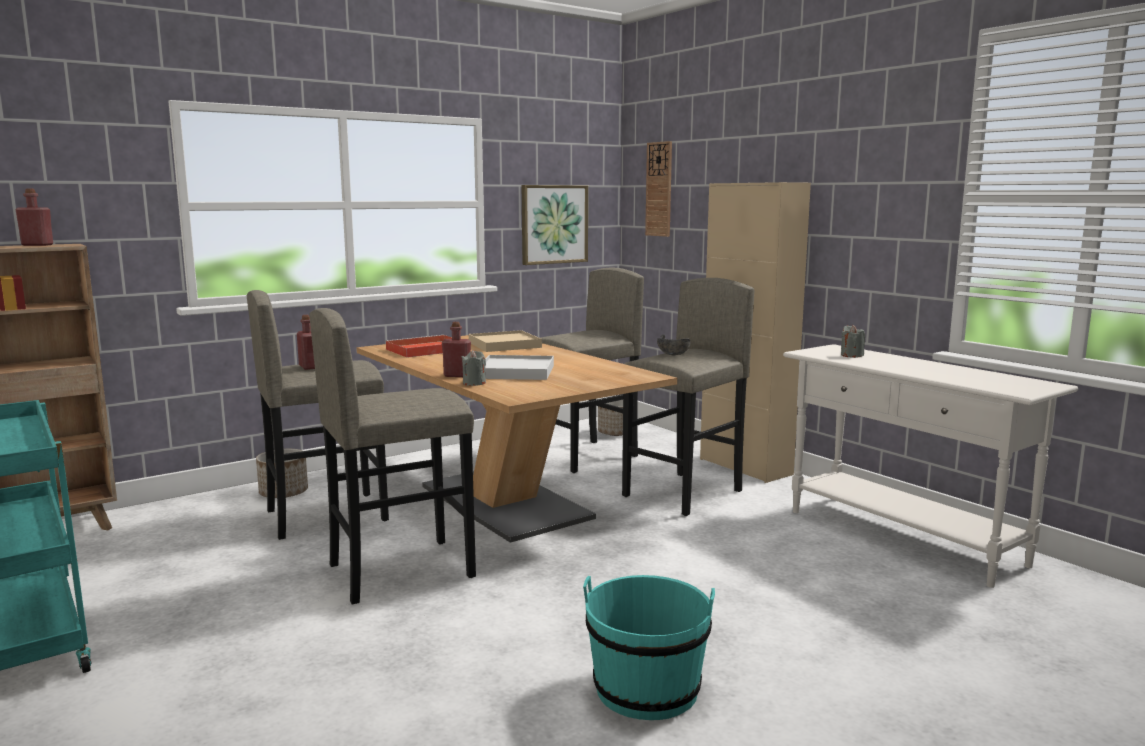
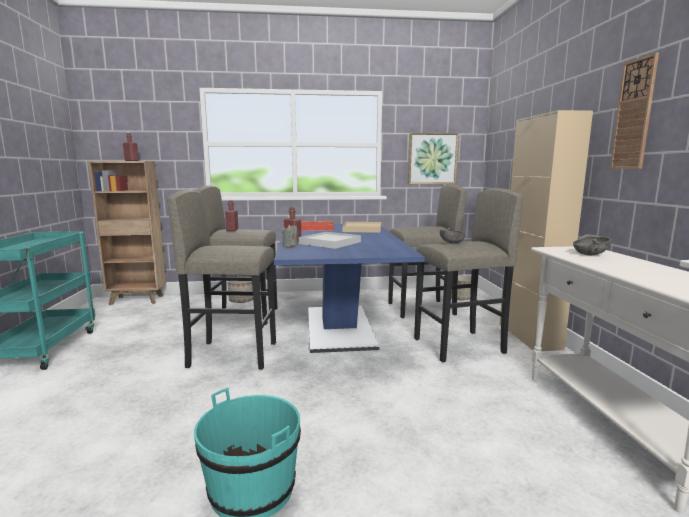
camera: 30 degrees right, 0 degrees up
brown dining table [356,335,677,543] -> blue dining table [274,224,425,353]
wall clock [645,141,672,237] -> wall clock moved to [610,52,659,169]
grey candle [841,325,865,358] -> grey bowl [573,234,611,255]

